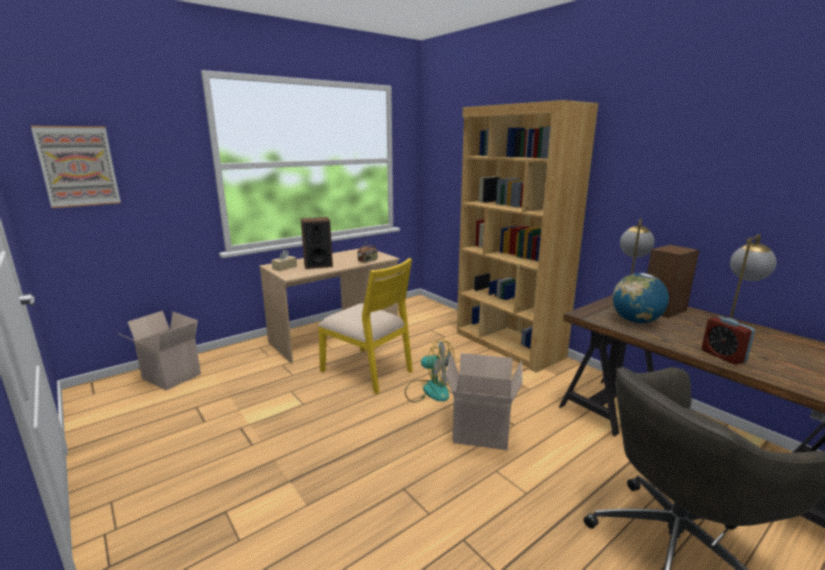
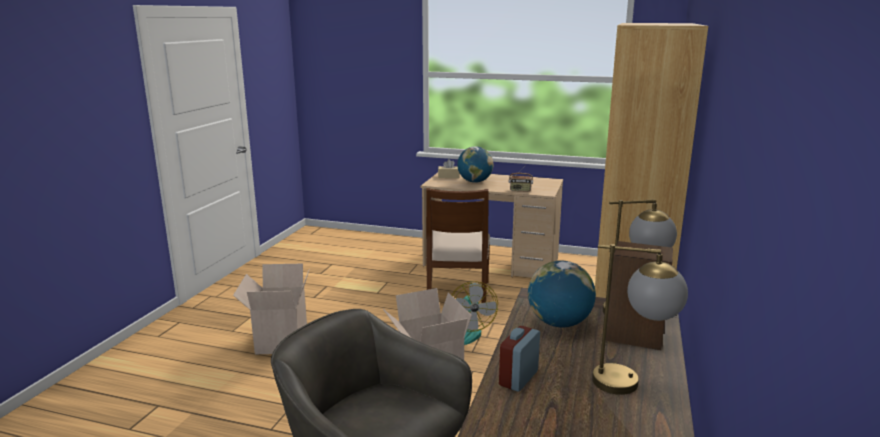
camera: 55 degrees right, 0 degrees up
picture [31,126,121,208] -> none
cardboard box [118,311,201,390] -> cardboard box moved to [233,264,309,354]
speaker [301,217,333,269] -> globe [457,146,494,183]
yellow chair [318,258,413,394] -> brown chair [426,188,490,303]

